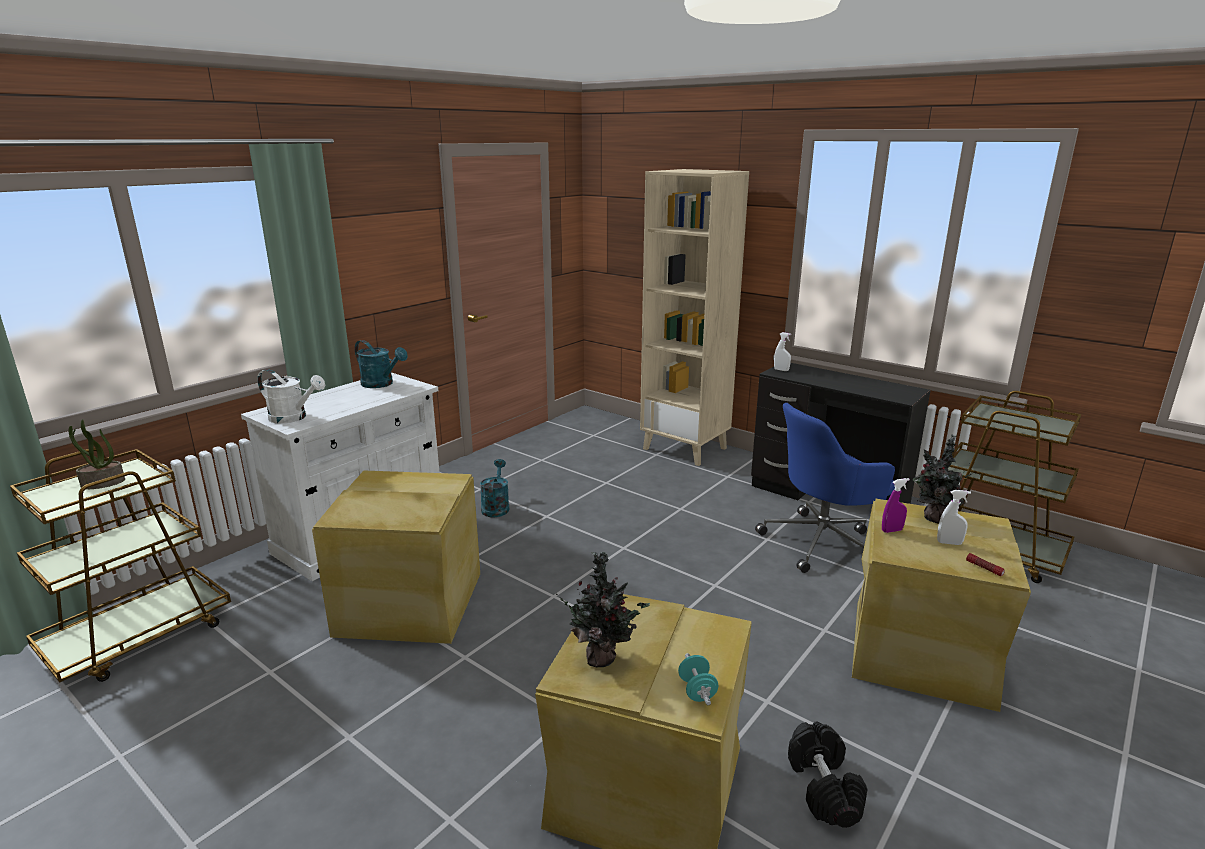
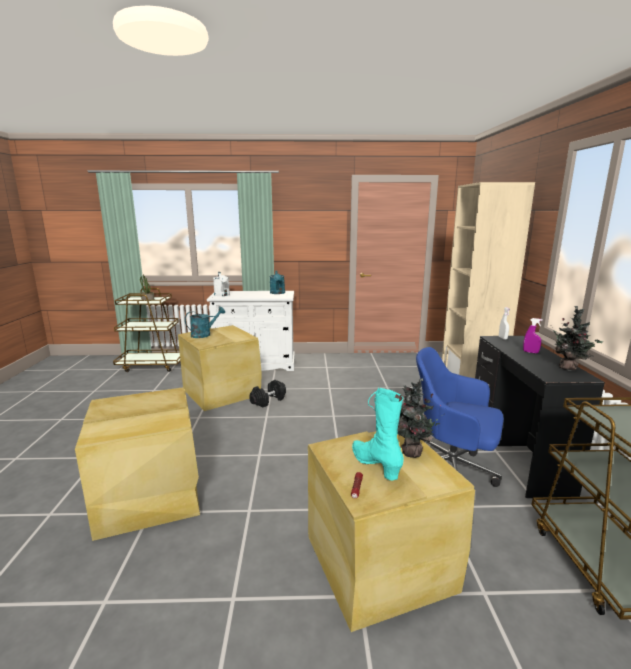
camera: 50 degrees right, 5 degrees down
turquoise watering can [480,459,509,518] -> turquoise watering can moved to [185,307,225,338]
potted plant [556,552,650,667] -> potted plant moved to [553,306,603,371]
turquoise dumbbell [678,653,718,705] -> none
black dumbbell [788,721,868,828] -> black dumbbell moved to [250,380,286,407]
purple spray bottle [882,478,910,533] -> purple spray bottle moved to [523,318,543,353]
white spray bottle [937,490,971,545] -> turquoise boot [352,388,404,480]

